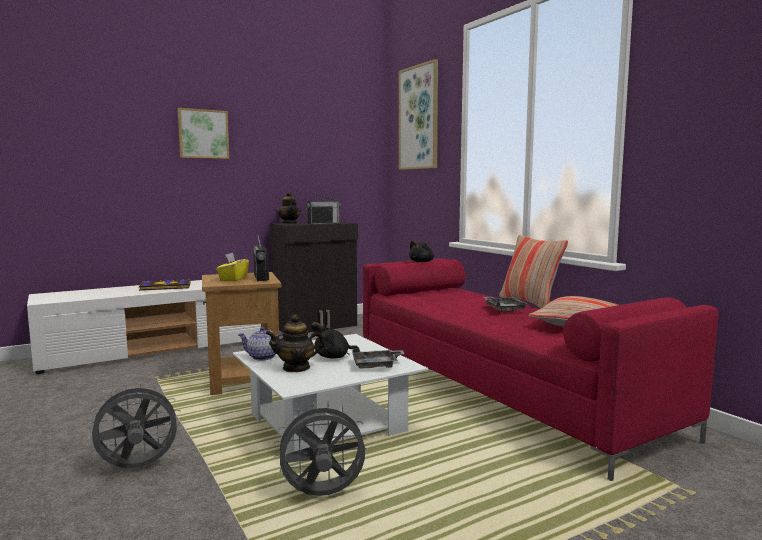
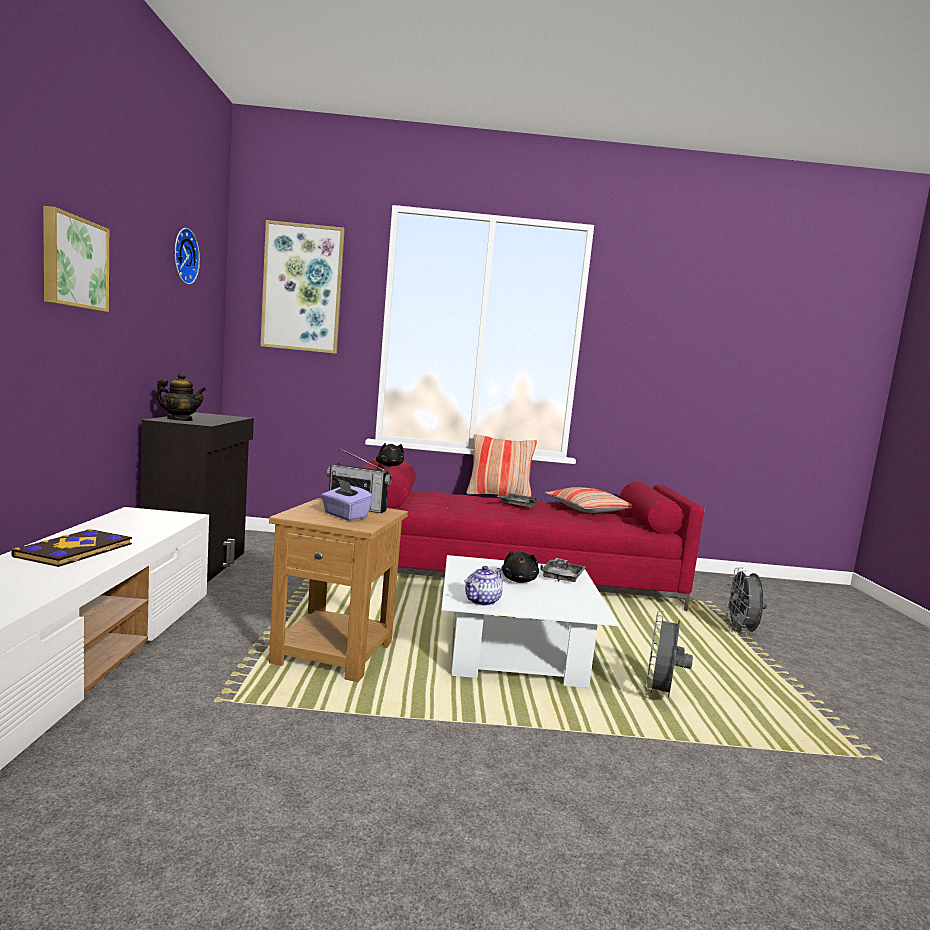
camera: 60 degrees left, 0 degrees up
grey fan [87,382,181,468] -> grey fan moved to [725,567,768,634]
yellow tissue box [216,252,249,281] -> purple tissue box [321,479,373,521]
teapot [266,314,326,372] -> none
radio [306,192,341,224] -> none
none -> wall clock [174,228,200,284]

